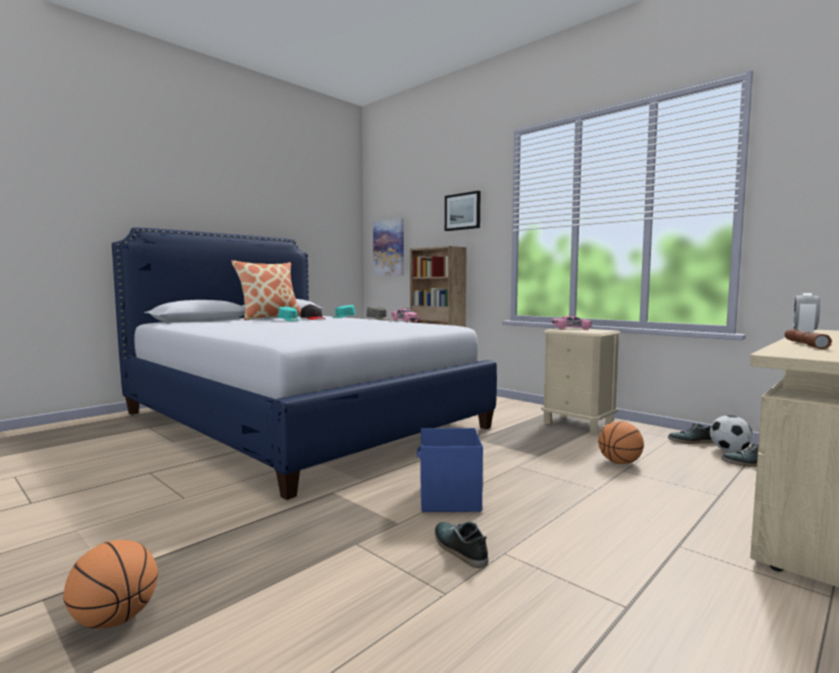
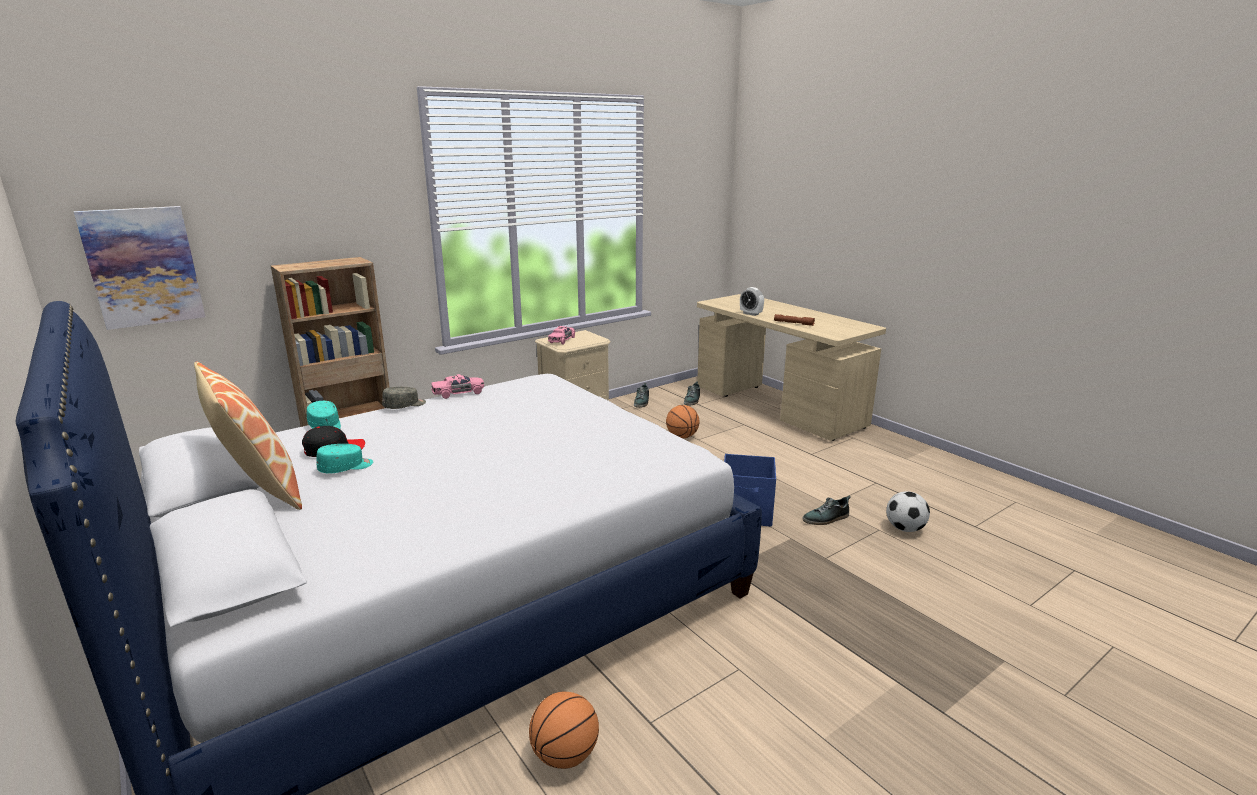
camera: 80 degrees left, 15 degrees up
basketball [63,540,158,629] -> basketball moved to [529,692,599,769]
picture [445,191,481,231] -> none
football [710,415,753,452] -> football moved to [886,491,930,532]

